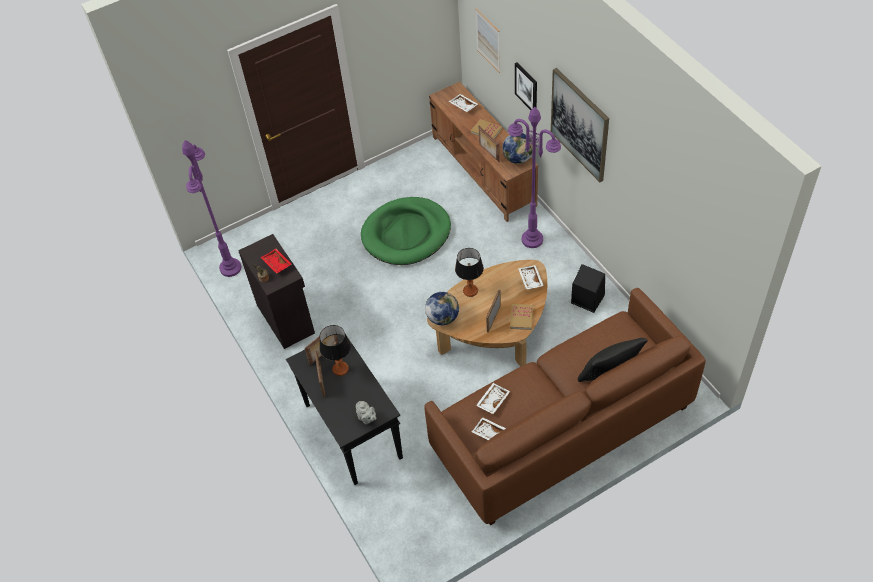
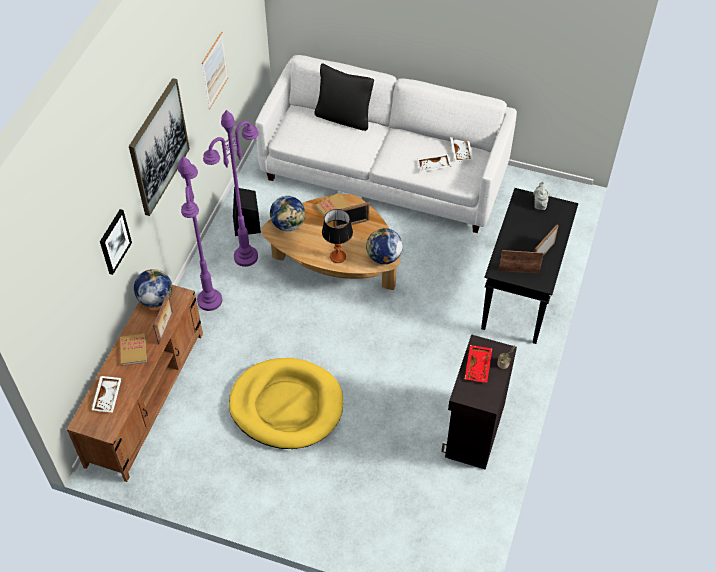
camera: 135 degrees left, 0 degrees up
purple floor lamp [182,140,241,277] -> purple floor lamp moved to [203,110,259,267]
table lamp [320,325,351,376] -> none
green dog bed [361,197,451,265] -> yellow dog bed [229,358,343,449]
brown sofa [424,288,706,526] -> white sofa [255,55,517,233]
picture [475,8,500,73] -> picture moved to [202,32,228,109]
white tray [518,265,544,290] -> globe [270,196,305,231]

